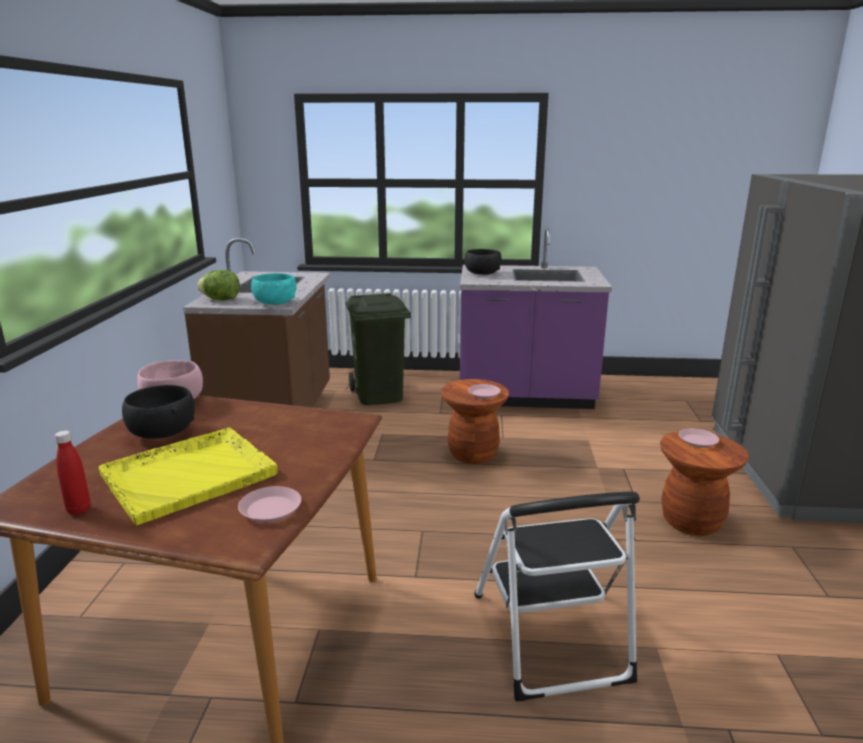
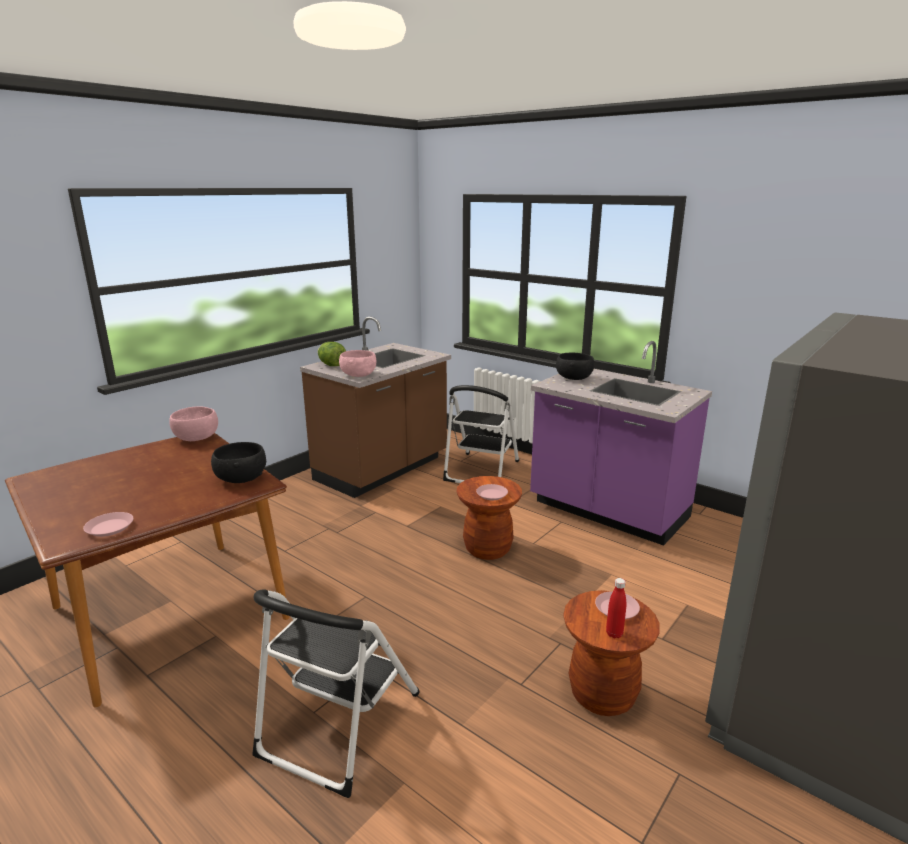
camera: 35 degrees right, 0 degrees up
red bottle [55,430,91,515] -> red bottle moved to [606,578,626,638]
yellow tray [99,427,278,525] -> none
black bowl [122,385,195,439] -> black bowl moved to [211,442,266,483]
turquoise bowl [251,273,297,305] -> pink bowl [339,350,376,377]
green trash can [345,293,411,405] -> step ladder [443,385,519,483]

